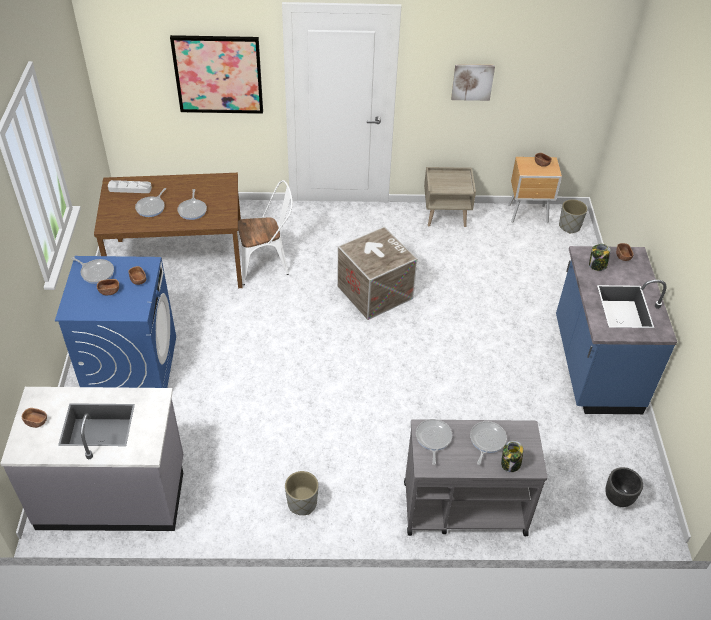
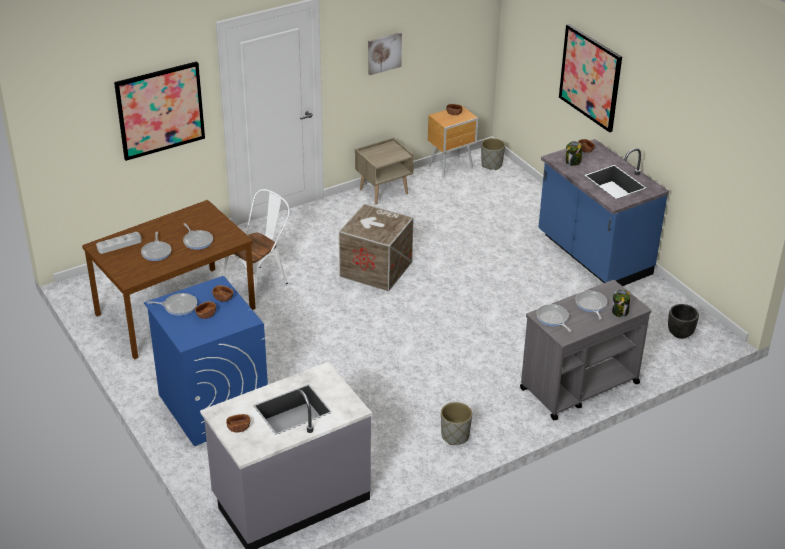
camera: 30 degrees left, 10 degrees down
none -> picture [559,24,622,132]

